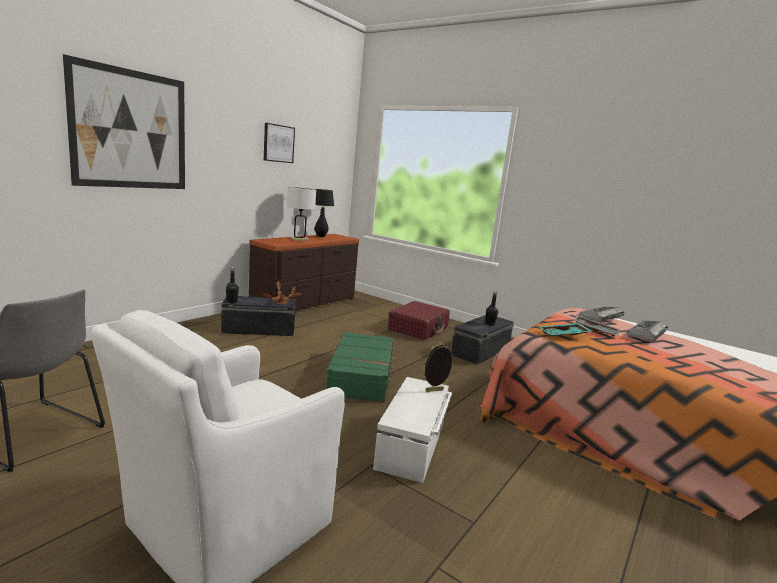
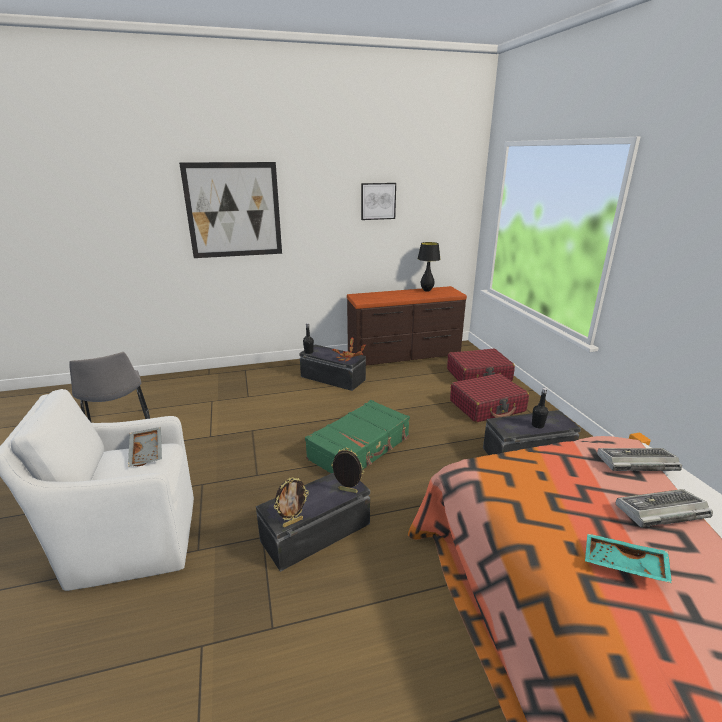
camera: 40 degrees right, 10 degrees up
white table lamp [287,187,316,241] -> none
white storage box [373,377,452,483] -> black storage box [256,473,370,572]
turquoise tray [539,323,592,336] -> turquoise tray moved to [585,534,672,583]
grey tray [574,315,620,337] -> grey tray moved to [128,427,162,467]
none -> picture frame [274,478,309,528]
none -> red suitcase [447,349,515,381]

